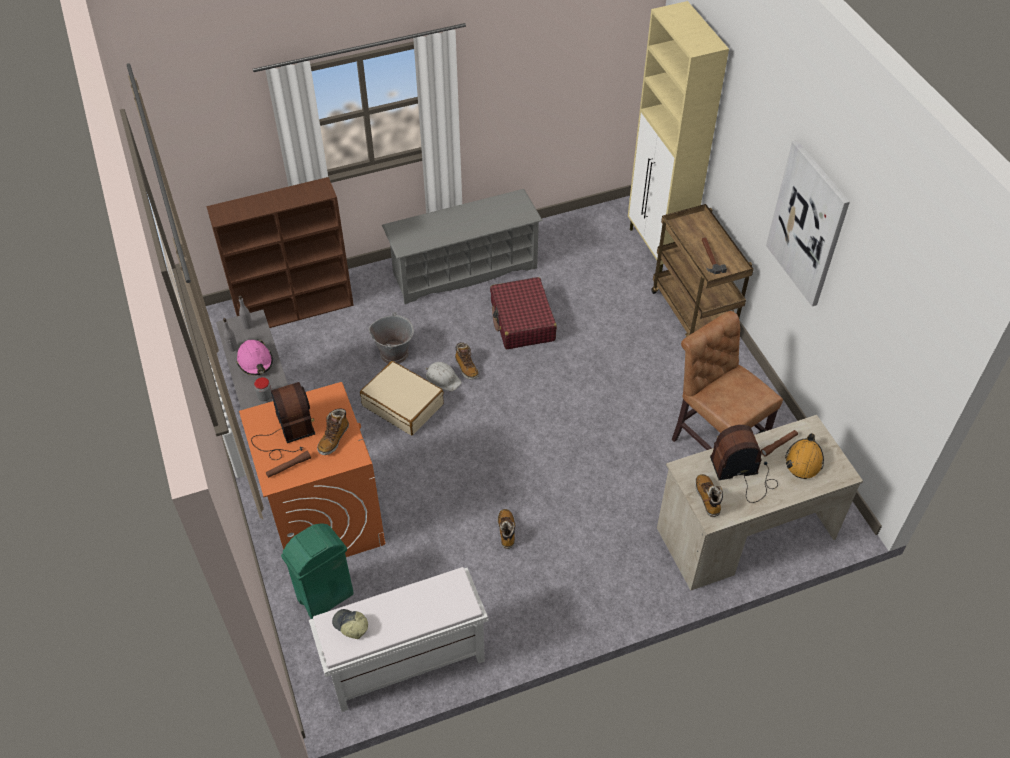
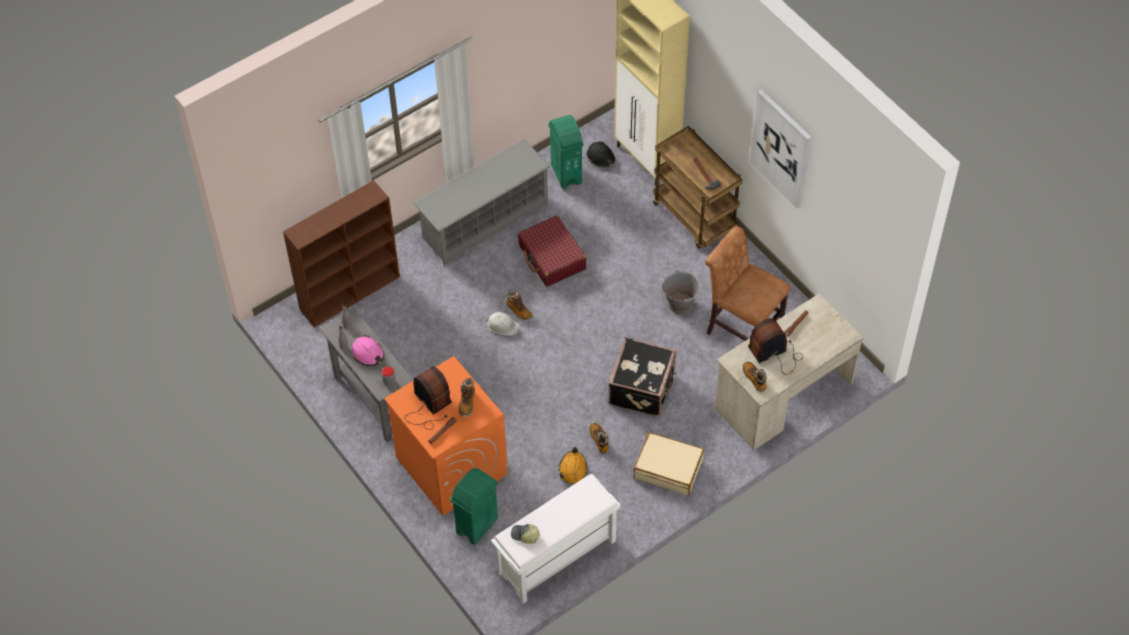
camera: 15 degrees left, 5 degrees up
beige suitcase [360,361,444,435] -> beige suitcase moved to [633,432,704,495]
grey bucket [369,312,414,364] -> grey bucket moved to [661,269,701,314]
orange hard hat [785,433,824,479] -> orange hard hat moved to [558,447,587,484]
none -> green trash can [548,115,584,189]
none -> black hard hat [587,141,615,168]
none -> black suitcase [609,337,677,416]

